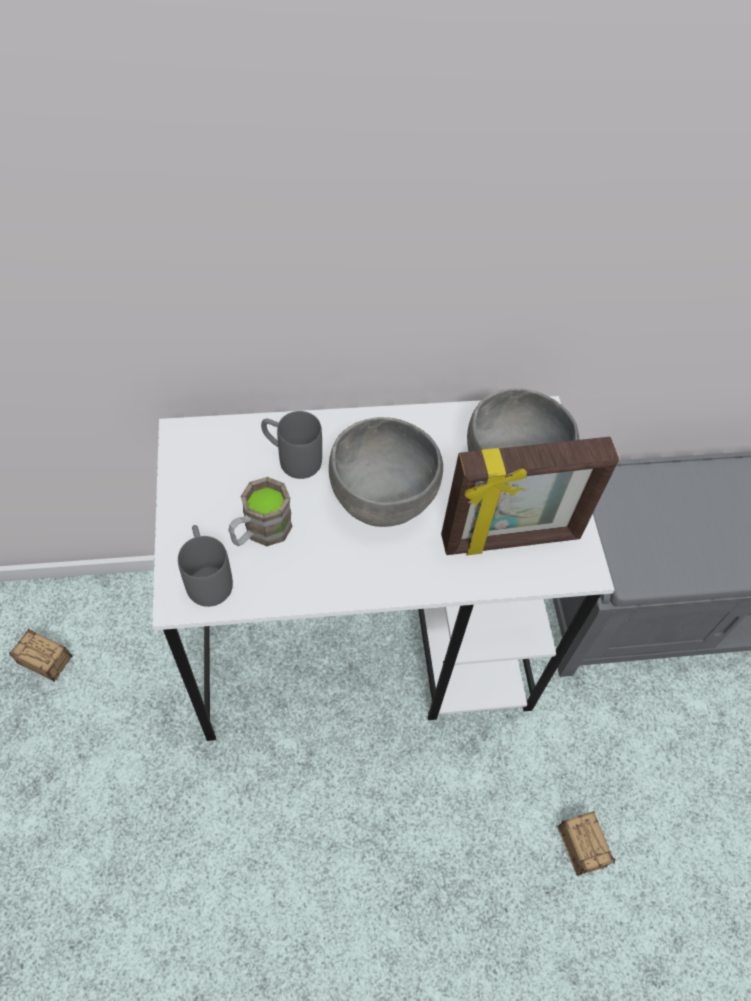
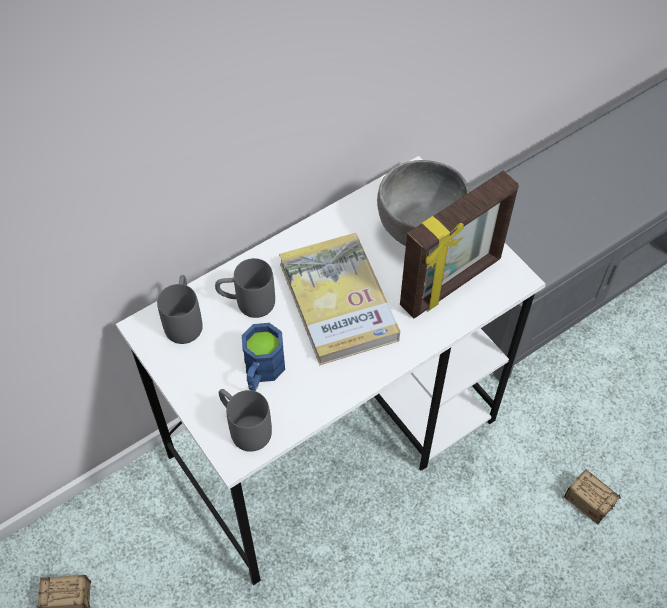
camera: 25 degrees left, 0 degrees up
brown mug [228,477,293,546] -> blue mug [242,323,285,391]
grey bowl [329,417,443,527] -> book [279,233,400,365]
none -> grey mug [157,275,203,344]

